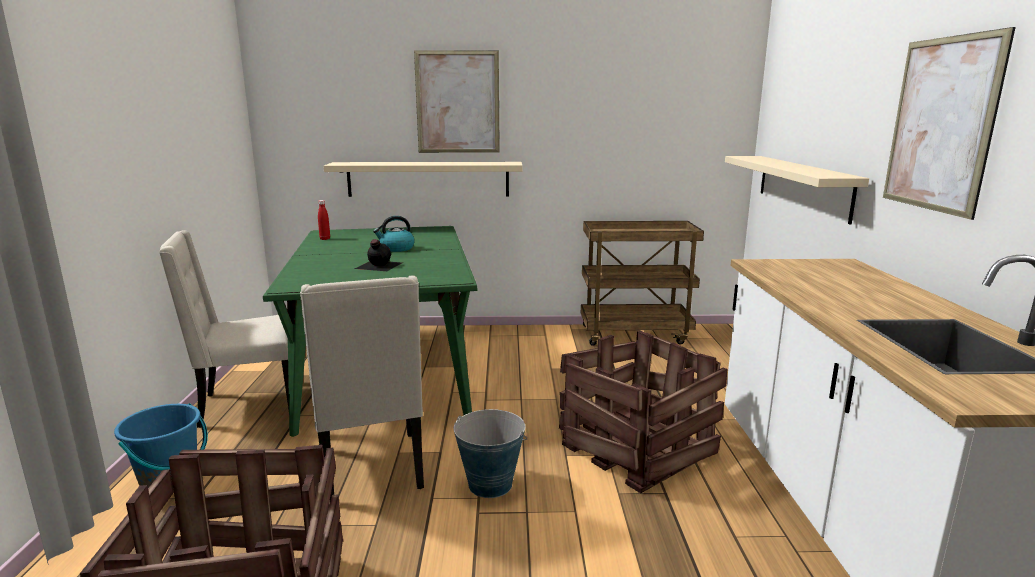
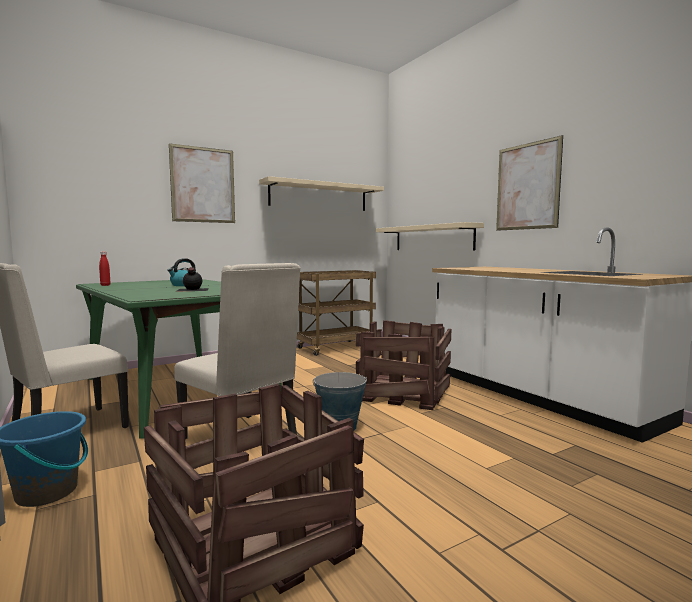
camera: 30 degrees left, 10 degrees down
beige shelf [323,162,523,197] -> beige shelf moved to [259,176,384,211]

